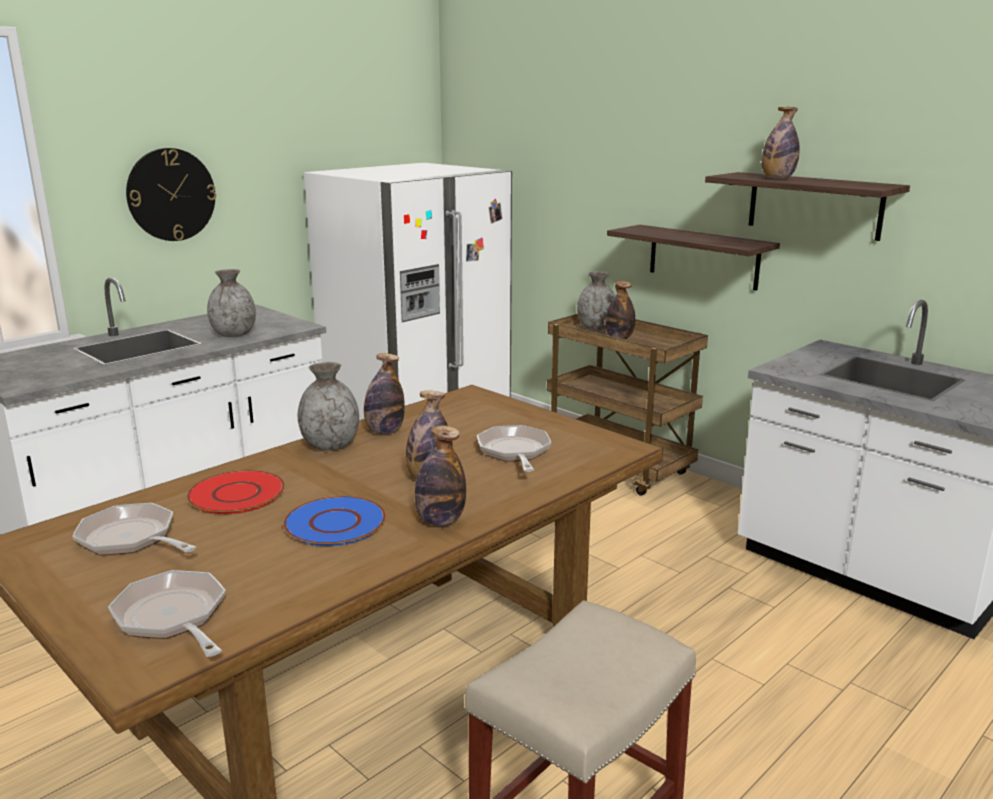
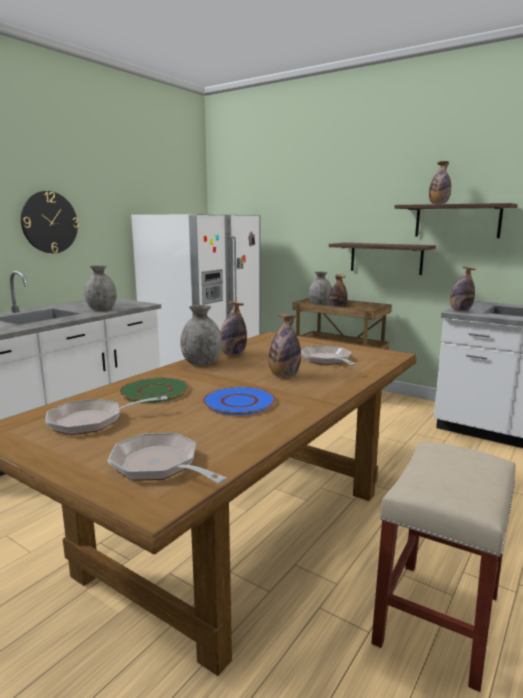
camera: 10 degrees left, 5 degrees down
frying pan [72,503,196,556] -> frying pan turned 45 degrees counterclockwise [45,396,168,435]
red plate [187,470,285,514] -> green plate [119,377,190,403]
bottle [415,425,466,526] -> bottle moved to [450,267,475,311]

